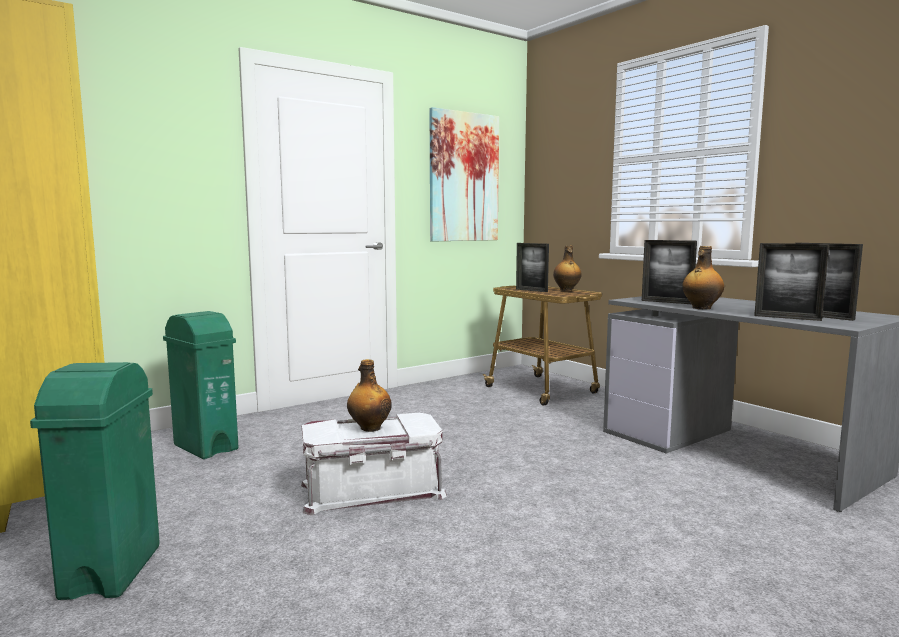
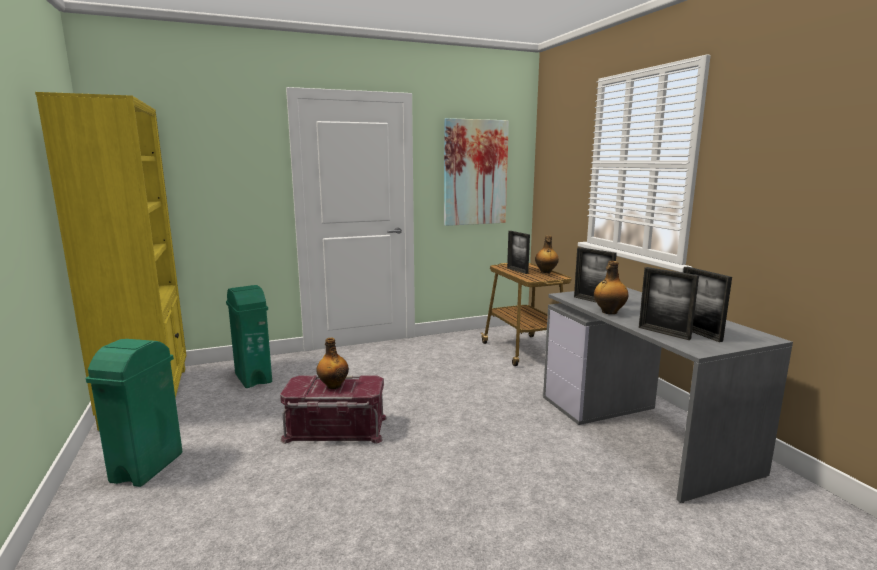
camera: 15 degrees right, 5 degrees up
white storage box [301,413,447,515] -> red storage box [280,376,387,444]

